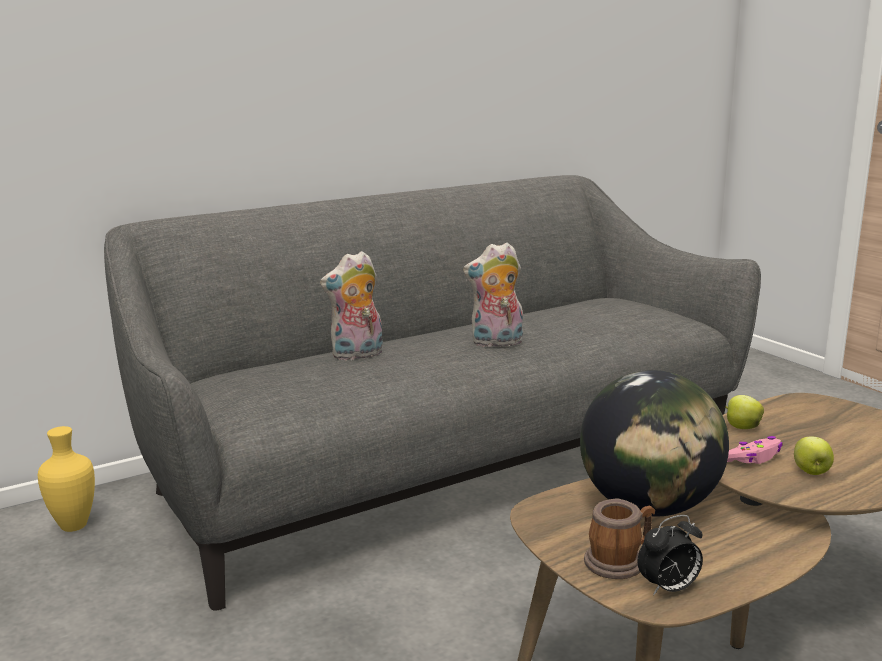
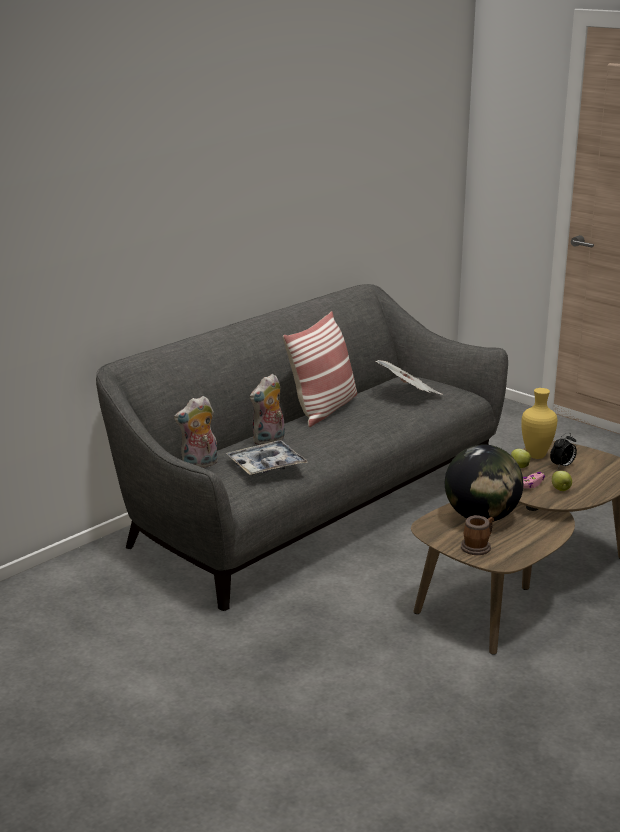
camera: 15 degrees left, 5 degrees up
yellow vase [38,426,95,532] -> yellow vase moved to [521,388,557,459]
plush toy [463,243,523,347] -> plush toy moved to [174,396,218,468]
alarm clock [637,515,703,596] -> alarm clock moved to [550,433,577,468]
none -> tray [226,440,307,476]
none -> pillow [283,311,357,427]
none -> newspaper [375,360,443,395]

